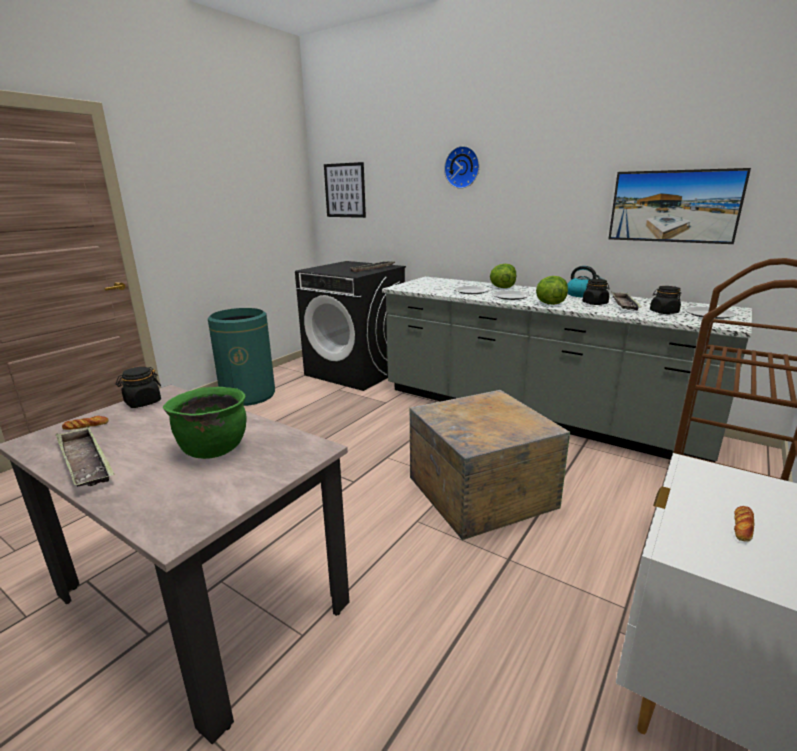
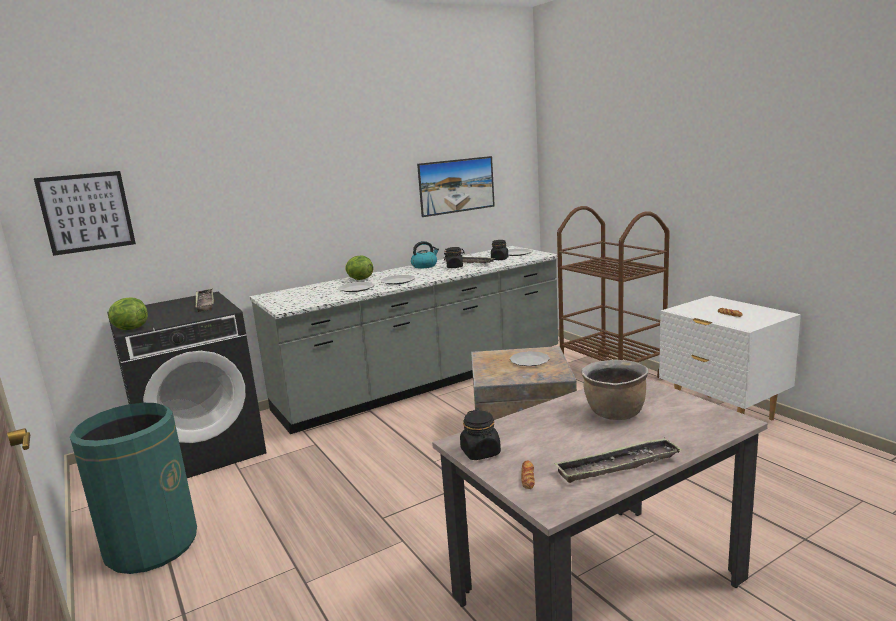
camera: 65 degrees left, 5 degrees down
green cooking pot [163,387,247,459] -> brown cooking pot [582,359,649,420]
wall clock [444,146,479,189] -> none
lettuce [536,276,568,305] -> lettuce moved to [108,297,148,330]
none -> plate [510,351,550,366]

